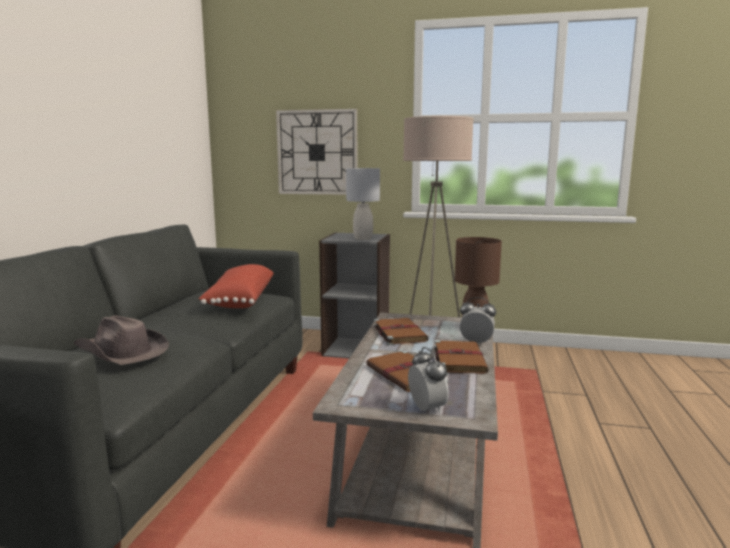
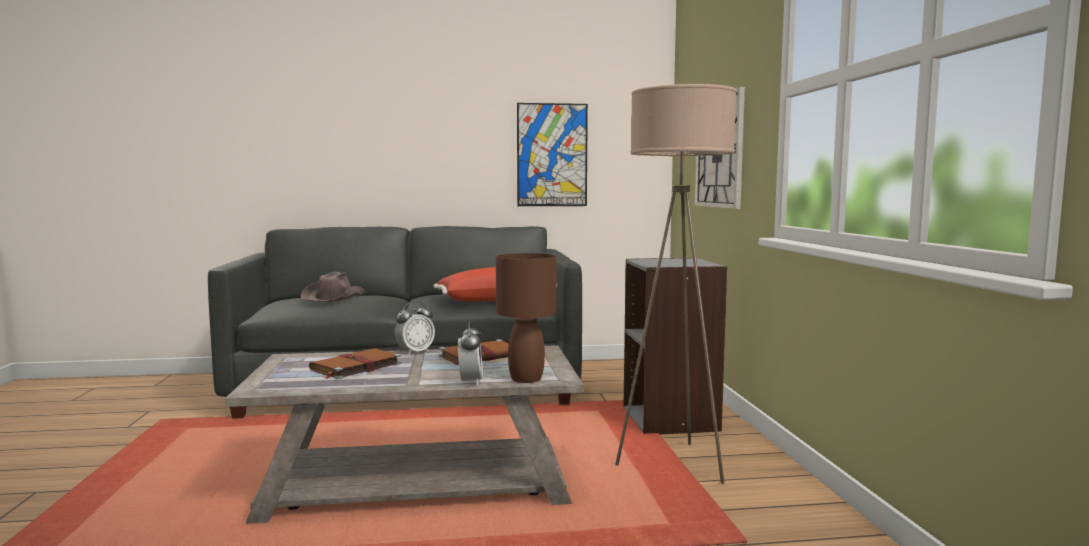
camera: 70 degrees right, 5 degrees down
grey table lamp [346,168,380,240] -> none
alarm clock [408,347,449,414] -> alarm clock moved to [395,301,435,355]
brown book [434,340,489,374] -> none
none -> picture [517,103,588,206]

